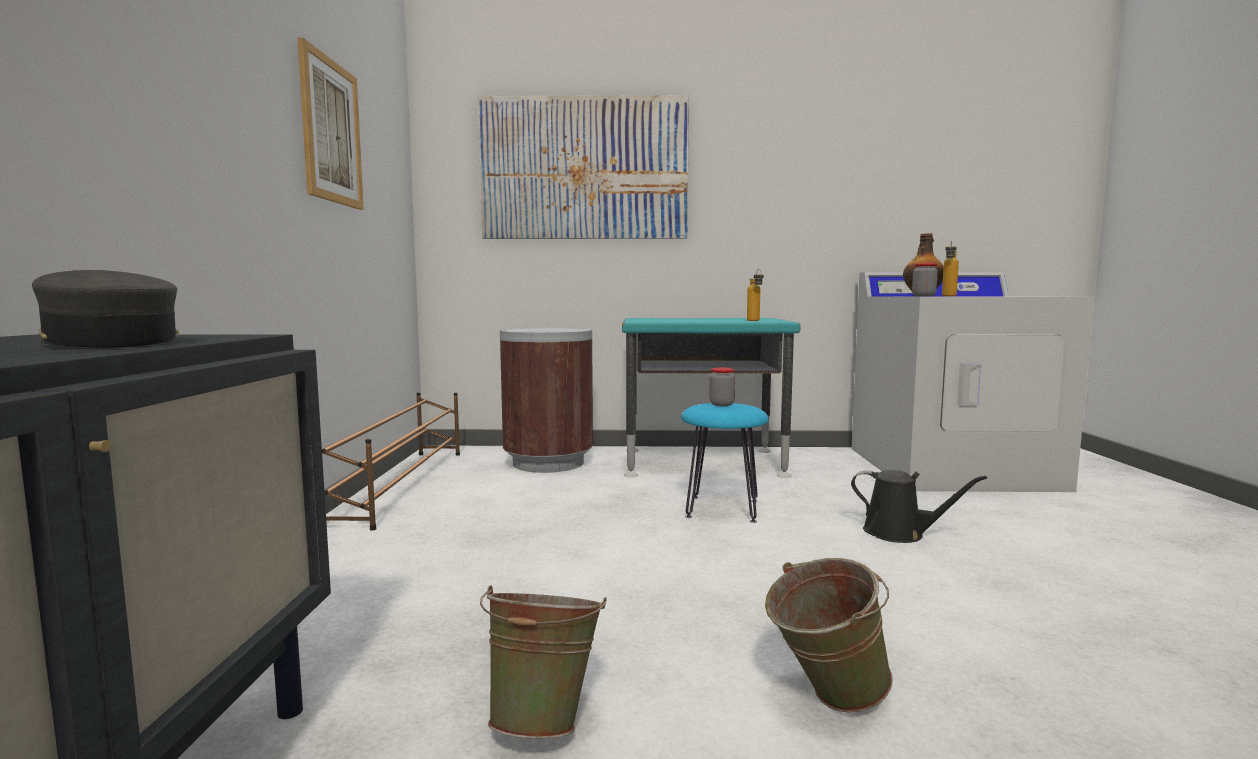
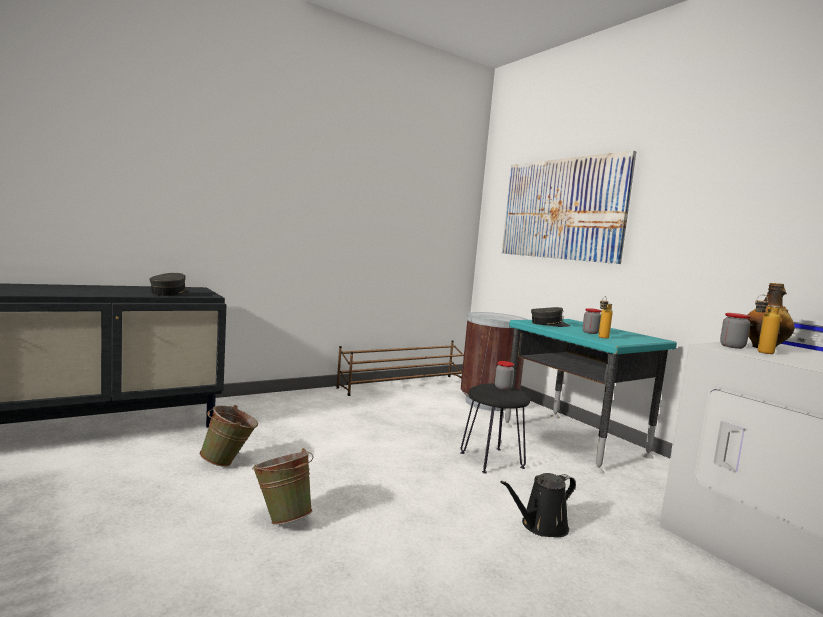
camera: 55 degrees right, 0 degrees up
picture [297,37,364,210] -> none
turquoise stool [681,403,769,523] -> black stool [460,383,530,473]
black watering can [851,470,987,543] -> black watering can turned 60 degrees clockwise [500,473,576,537]
none -> grey cap [531,307,570,327]
none -> jar [582,308,602,334]

